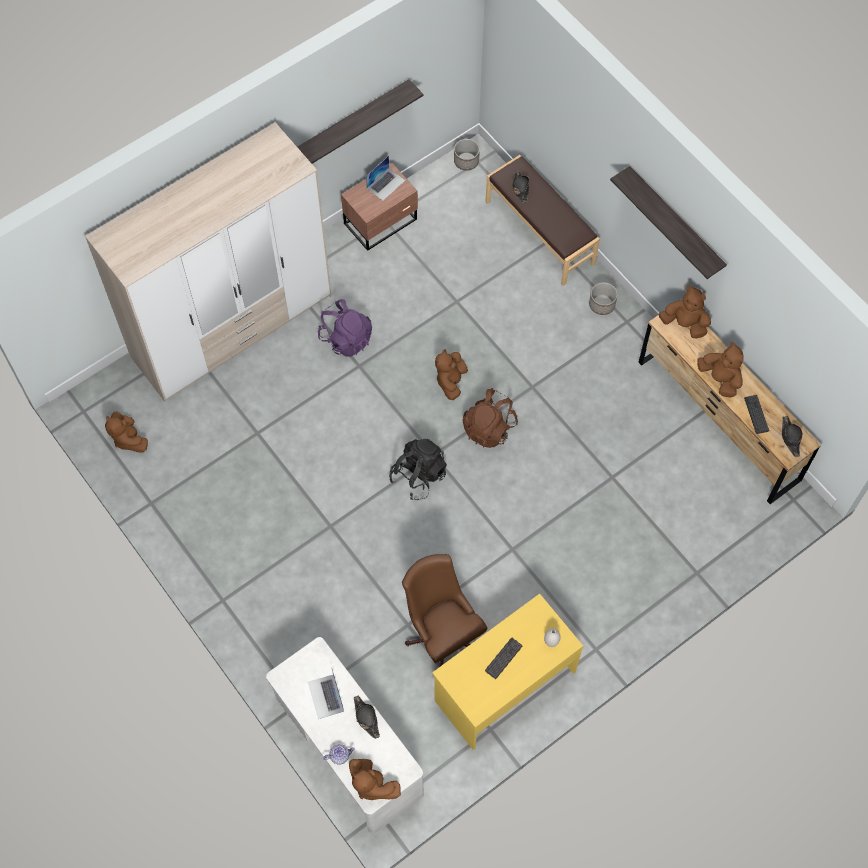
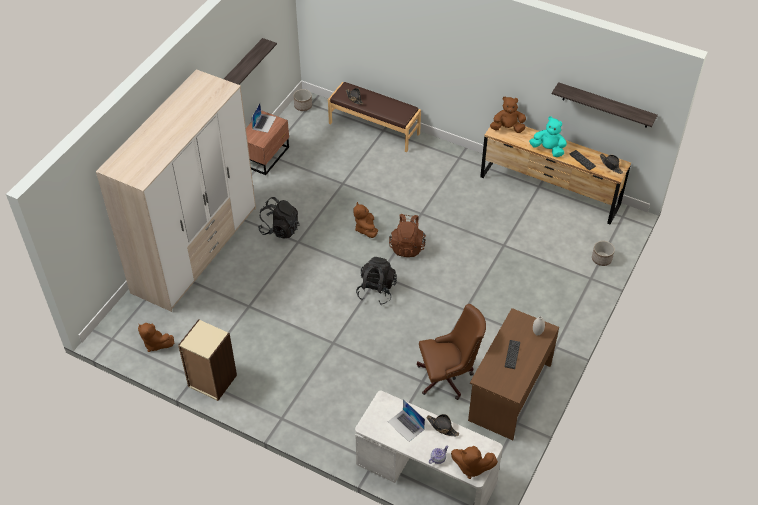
camera: 25 degrees left, 15 degrees down
purple backpack [317,299,372,357] -> black backpack [258,197,299,238]
brown office chair [402,554,487,666] -> brown office chair turned 135 degrees clockwise [417,304,486,400]
yellow desk [432,594,583,750] -> brown desk [468,308,559,440]
planter [589,282,618,315] -> planter moved to [592,241,615,266]
shelf [610,166,727,279] -> shelf moved to [552,82,658,128]
brown plush toy [697,342,744,398] -> turquoise plush toy [529,116,567,157]
none -> beige bookcase [178,319,237,401]

